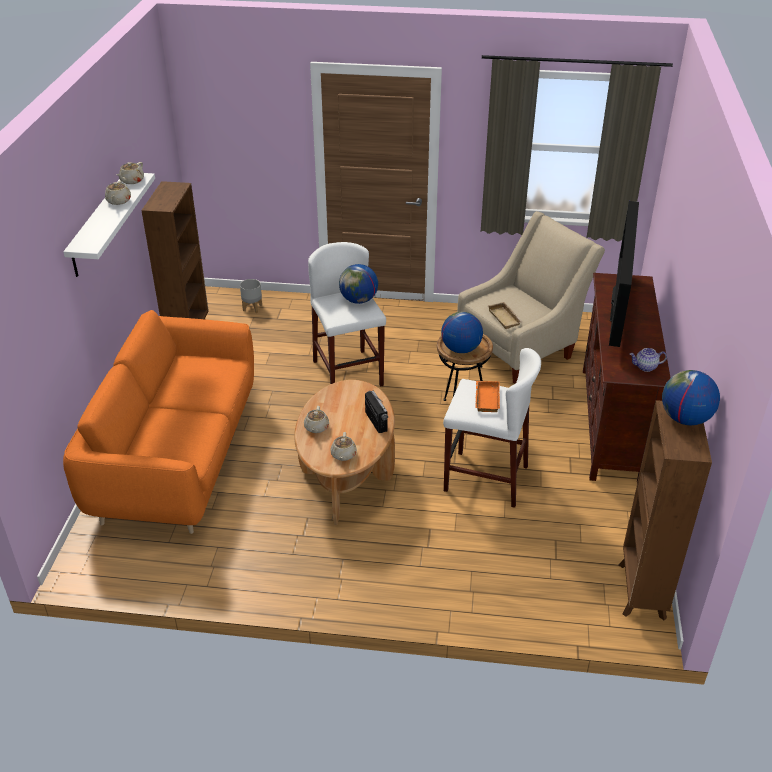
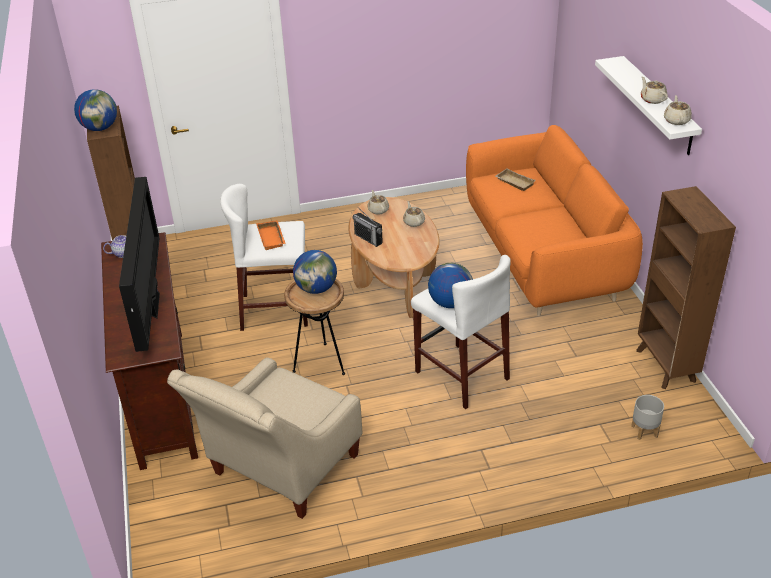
camera: 160 degrees right, 0 degrees up
beige tray [488,302,523,329] -> beige tray moved to [495,168,536,191]

